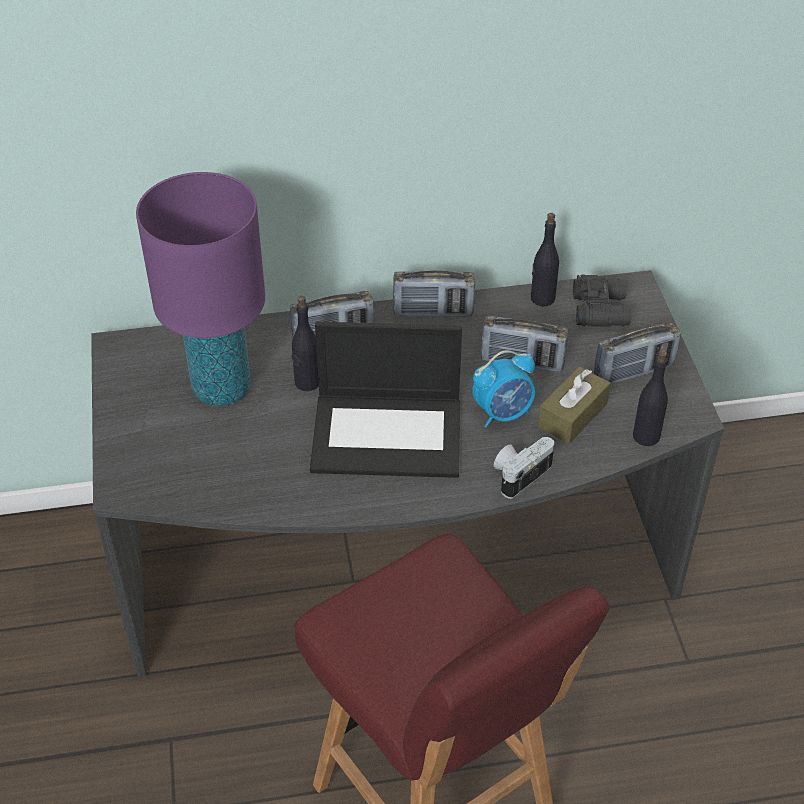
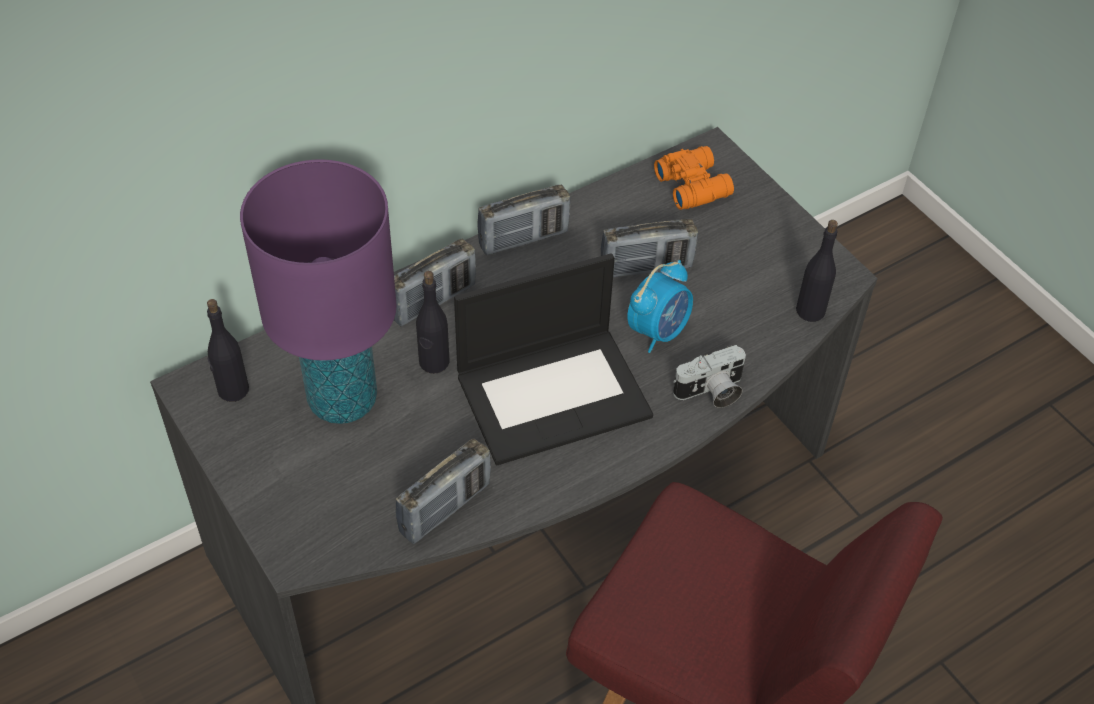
camera: 25 degrees left, 5 degrees up
camera [494,437,554,499] -> camera turned 135 degrees counterclockwise [673,345,746,408]
black bottle [531,213,559,306] -> black bottle moved to [207,299,249,402]
brown tissue box [538,367,611,444] -> none
black binoculars [573,275,631,327] -> orange binoculars [654,146,734,210]
radio [594,322,681,385] -> radio moved to [395,438,491,544]

